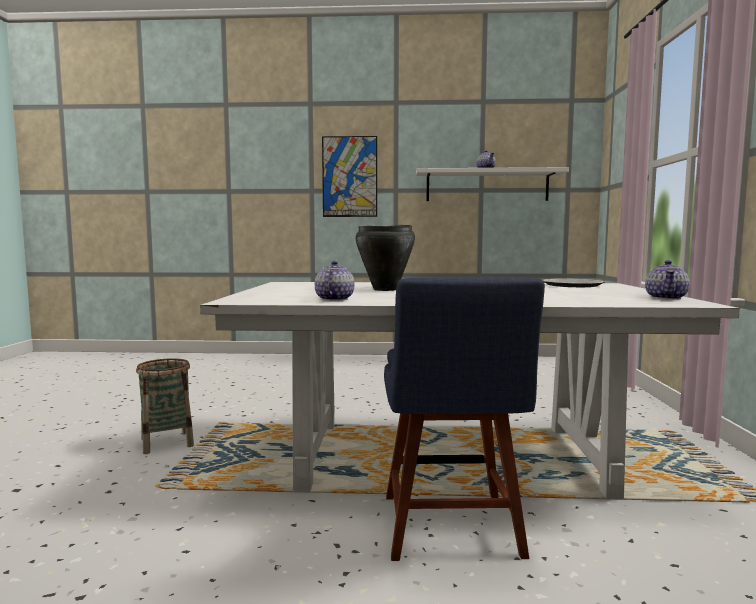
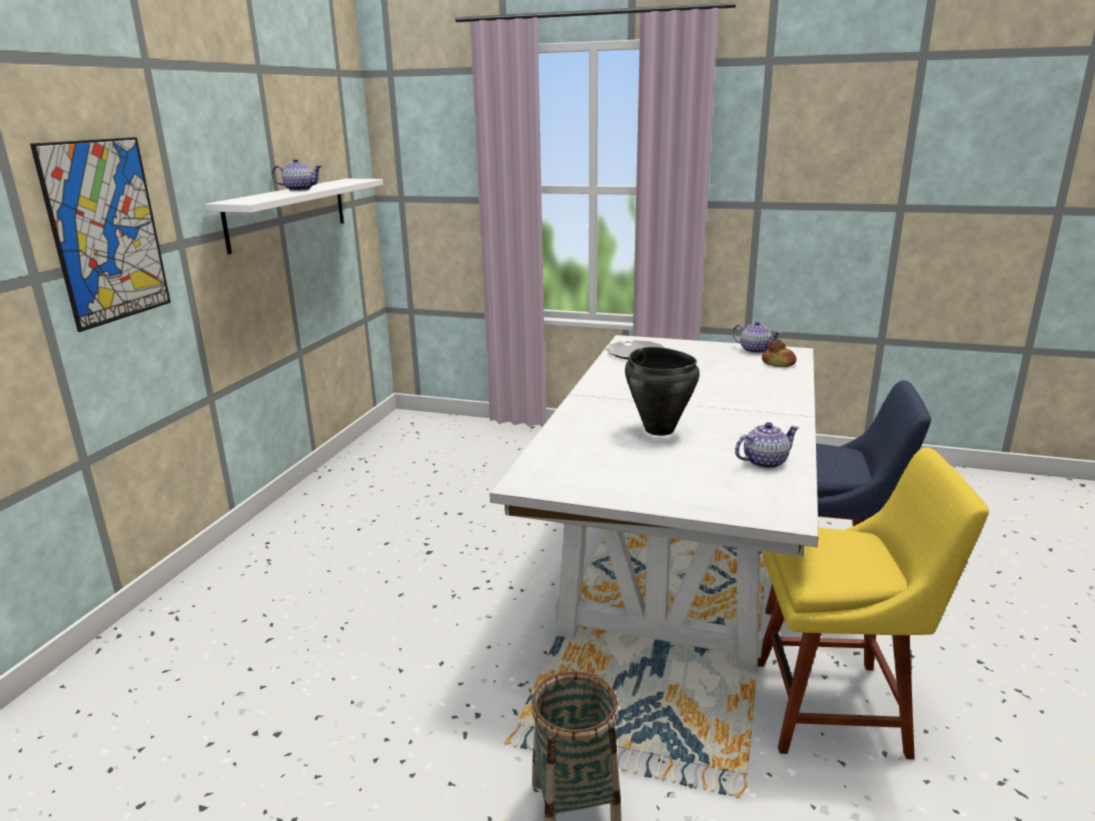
camera: 75 degrees left, 15 degrees up
teapot [315,261,354,301] -> teapot turned 135 degrees clockwise [735,422,799,469]
none -> yellow chair [758,448,989,759]
none -> bread [762,339,797,367]

